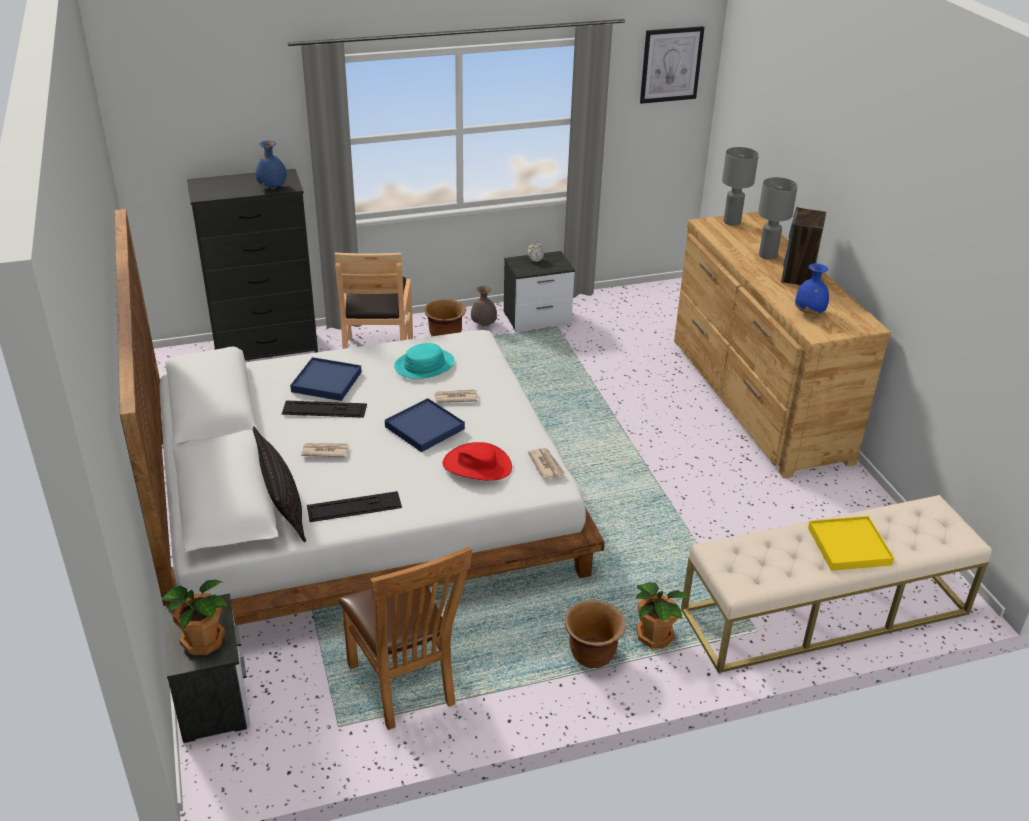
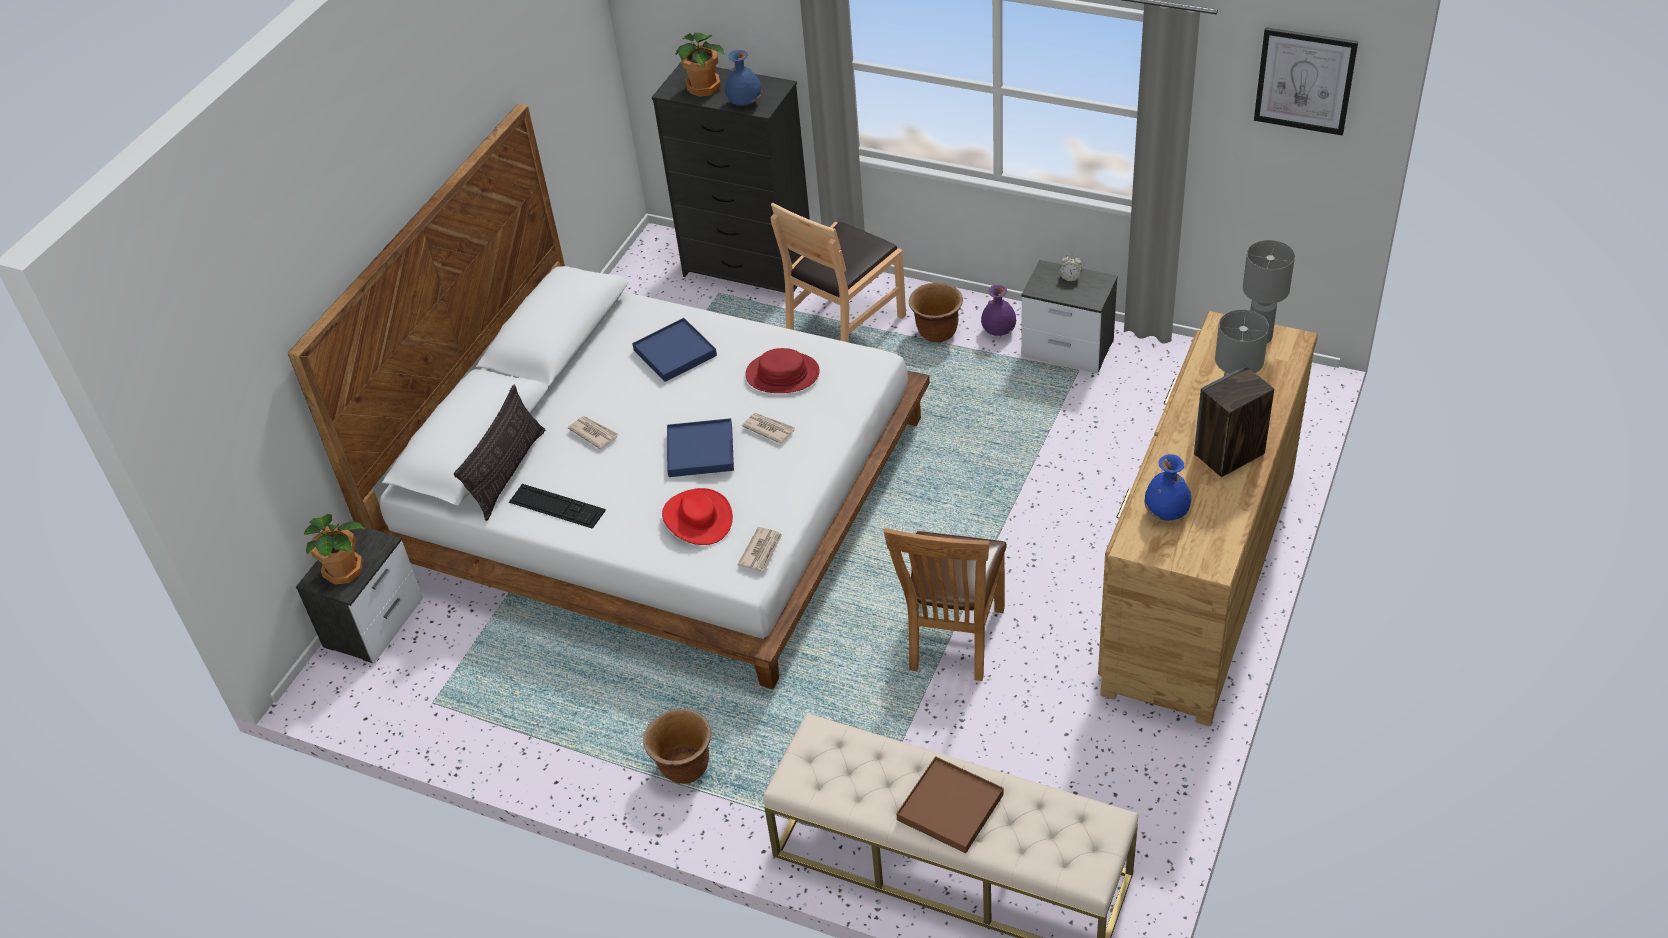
camera: 45 degrees right, 10 degrees up
keyboard [282,401,367,418] -> none
brown chair [338,546,472,730] -> brown chair moved to [884,528,1007,681]
turquoise hat [394,343,455,379] -> red hat [745,348,820,393]
grey vase [471,286,497,326] -> purple vase [981,285,1016,336]
potted plant [635,582,690,648] -> potted plant moved to [675,33,724,97]
yellow tray [808,516,894,571] -> brown tray [896,756,1004,854]

